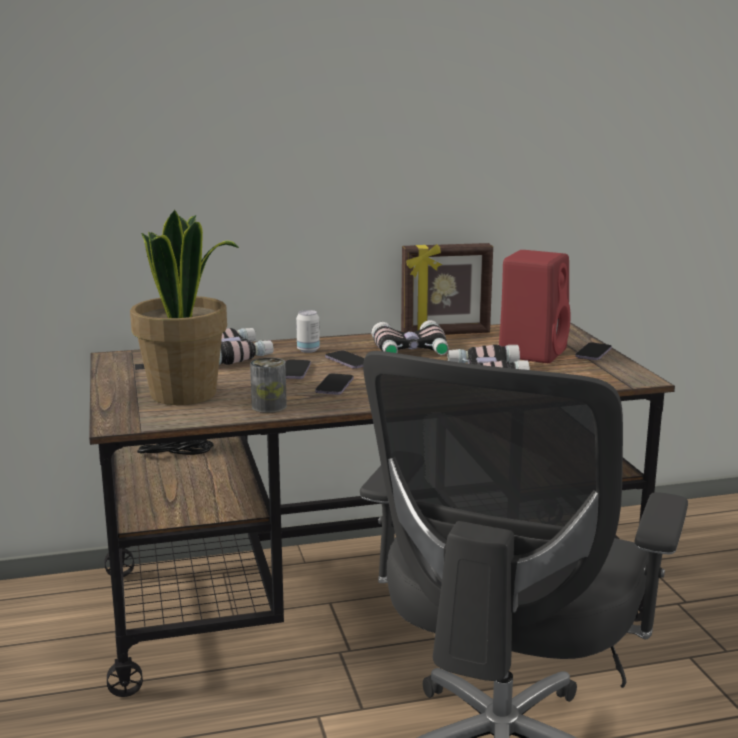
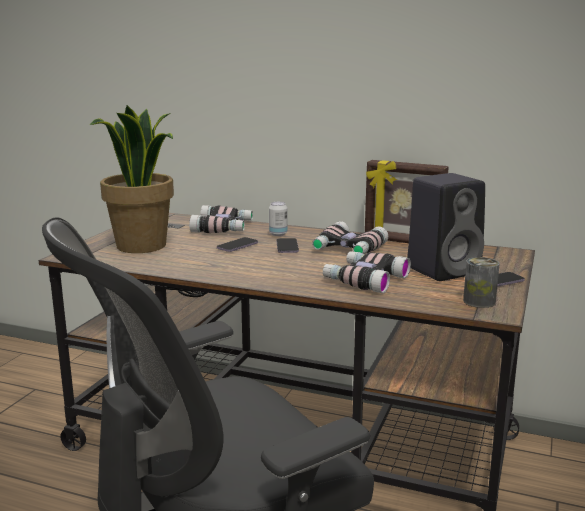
camera: 35 degrees right, 0 degrees up
can [250,357,287,413] -> can moved to [463,257,500,308]
phone [315,373,354,395] -> none
red speaker [499,250,571,363] -> black speaker [407,173,485,281]

